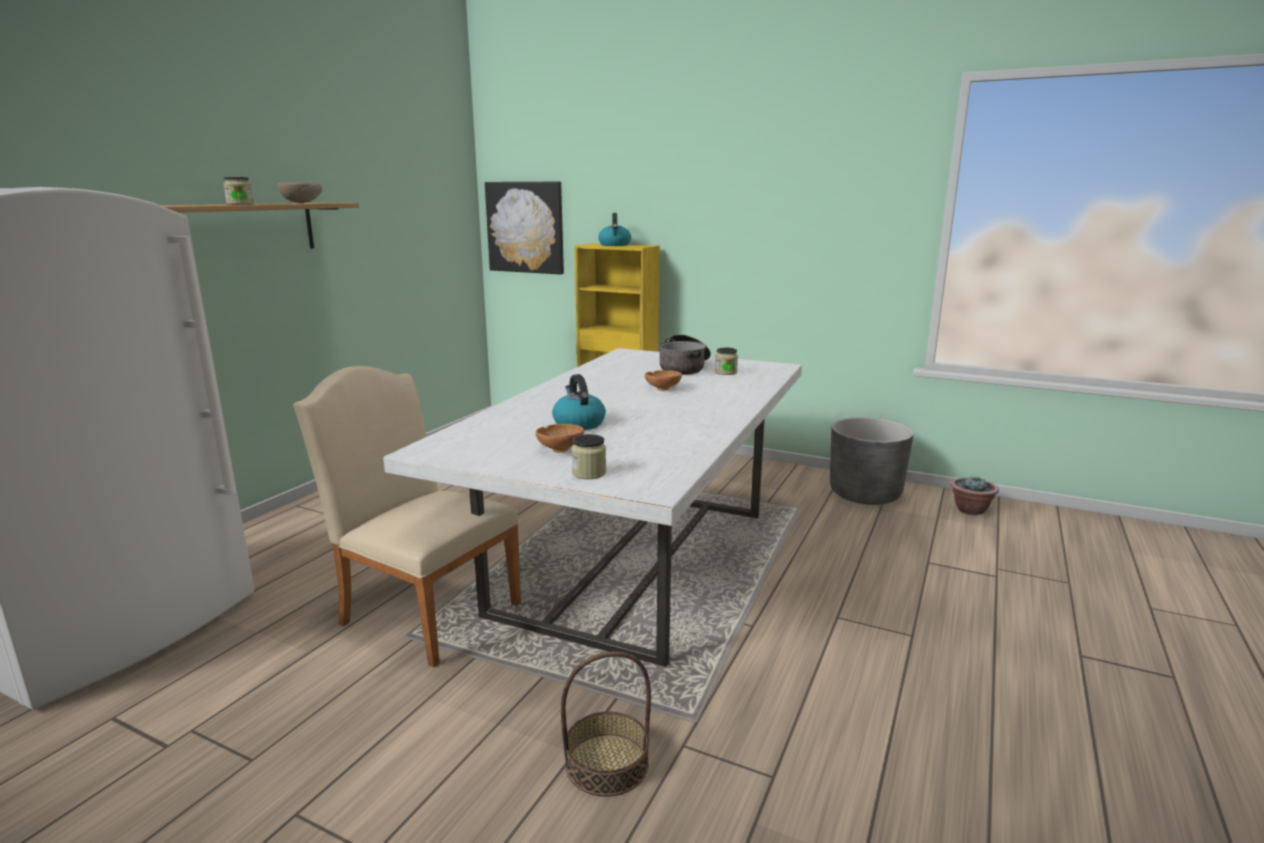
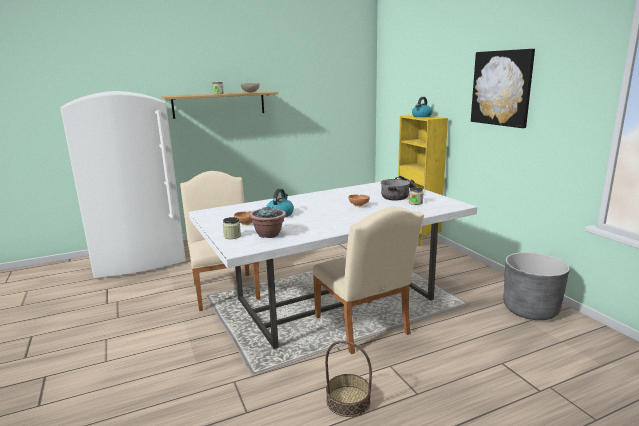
camera: 40 degrees right, 0 degrees up
picture [485,182,564,274] -> picture moved to [471,49,535,128]
basket [561,651,651,797] -> basket moved to [325,341,372,417]
potted plant [950,476,999,515] -> potted plant moved to [249,206,286,238]
none -> beige chair [312,207,424,354]

